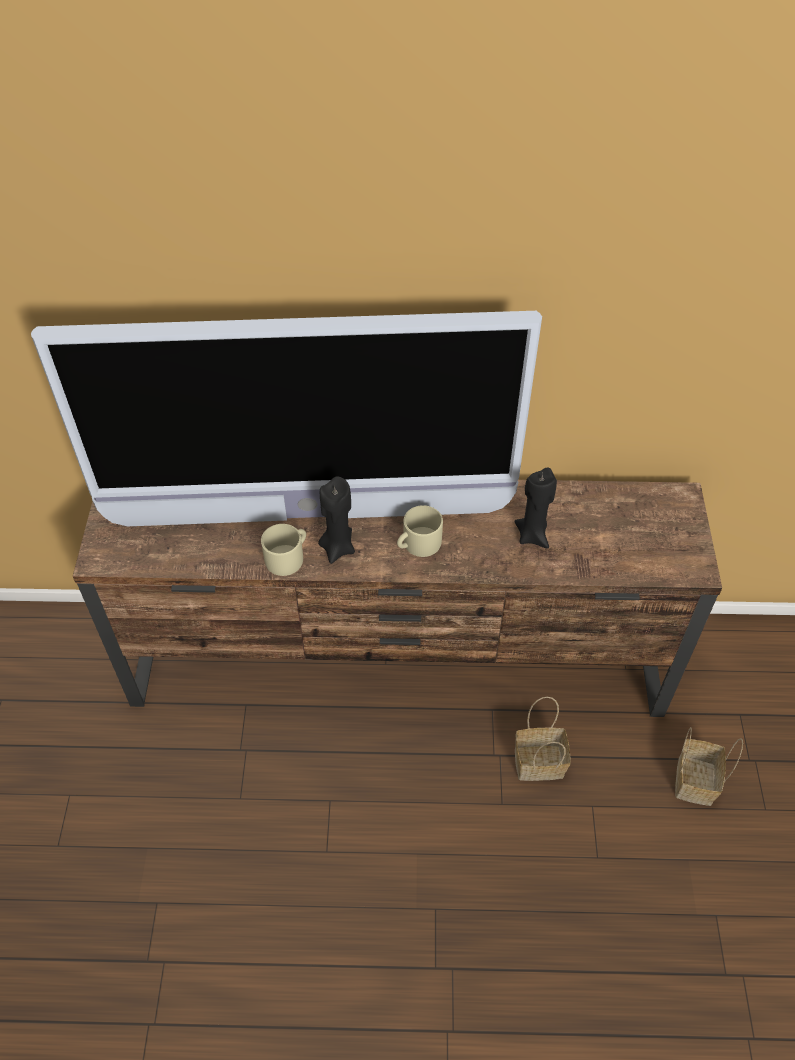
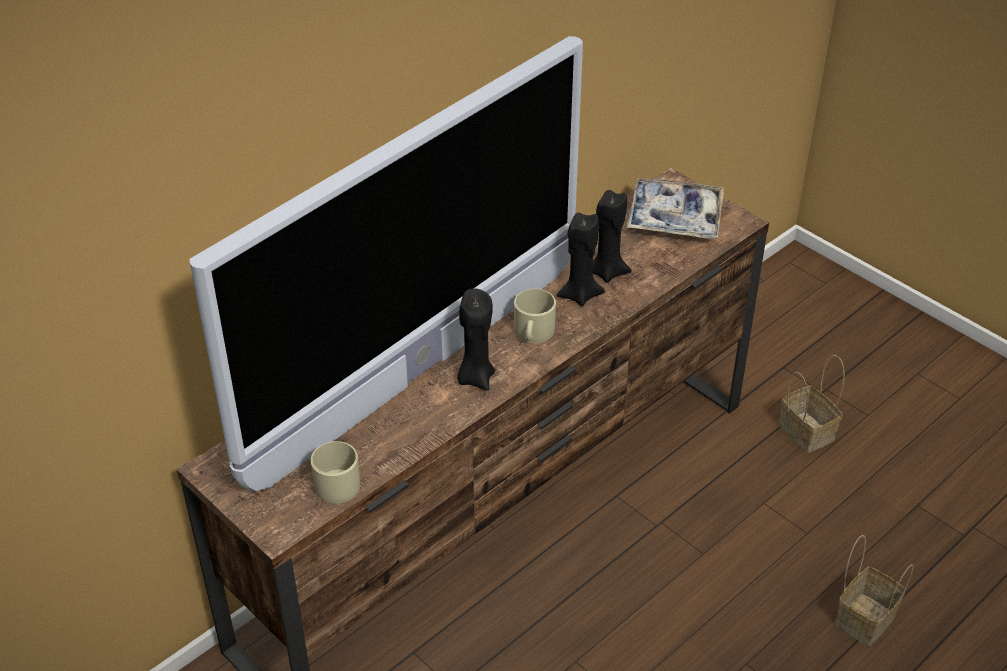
camera: 45 degrees left, 10 degrees down
beige mug [261,524,306,576] -> beige mug moved to [311,441,360,503]
basket [515,697,571,781] -> basket moved to [835,535,913,646]
none -> black candle [557,212,605,306]
none -> tray [626,178,724,239]

